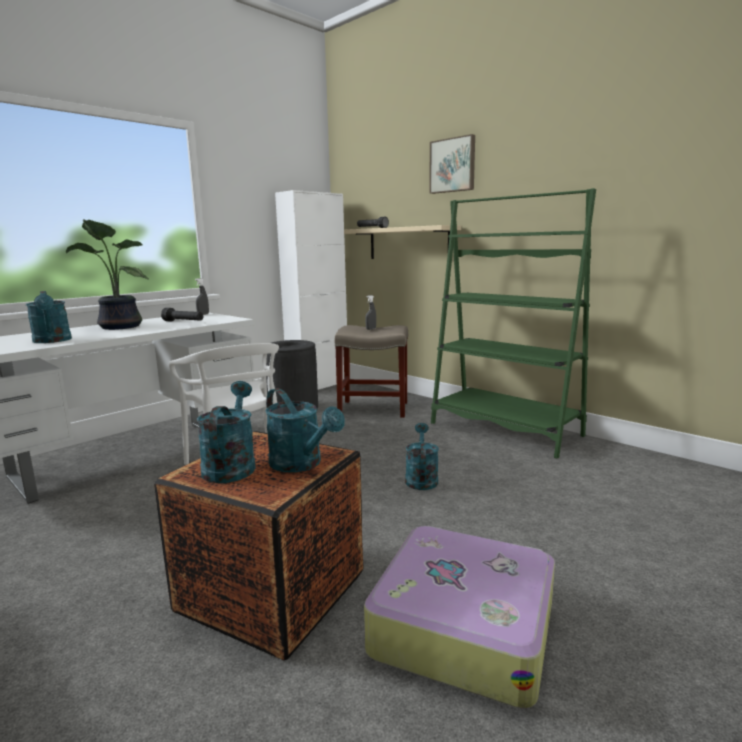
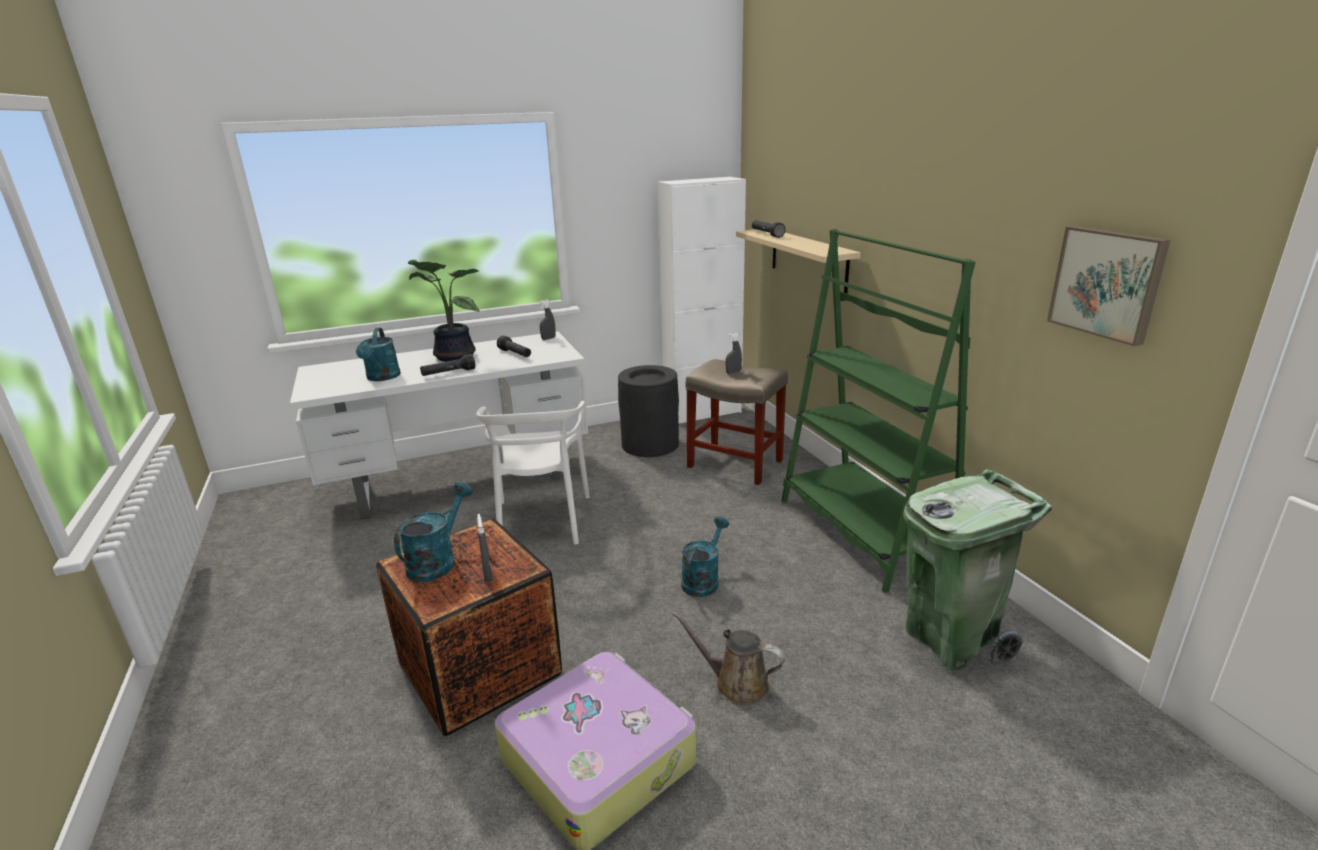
camera: 25 degrees right, 10 degrees up
turquoise watering can [265,388,345,472] -> grey spray bottle [477,514,493,583]
picture [429,134,475,194] -> picture moved to [1047,226,1170,346]
none -> black flashlight [420,354,475,376]
none -> brown watering can [672,611,785,705]
none -> green trash can [903,469,1052,672]

